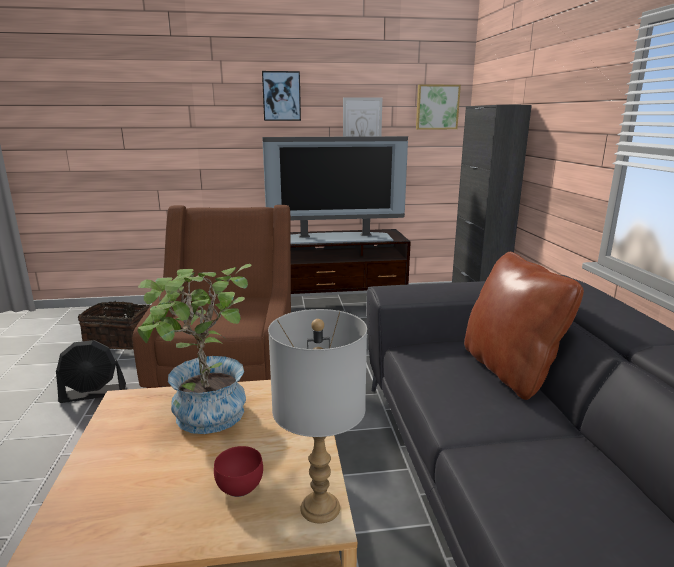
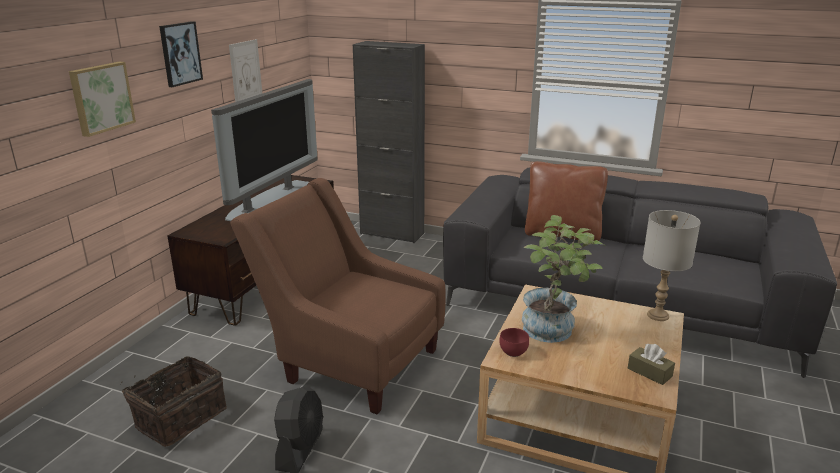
camera: 60 degrees left, 5 degrees up
red bowl [214,446,263,497] -> red bowl moved to [499,328,529,357]
picture [416,84,461,129] -> picture moved to [69,62,136,137]
none -> brown tissue box [628,344,675,385]

